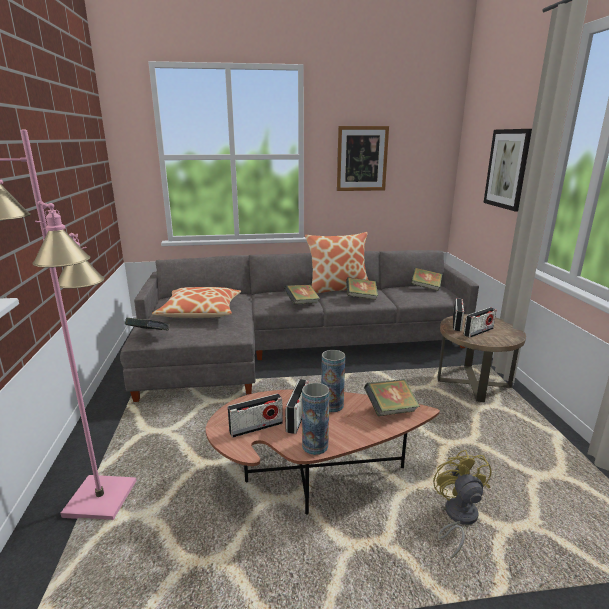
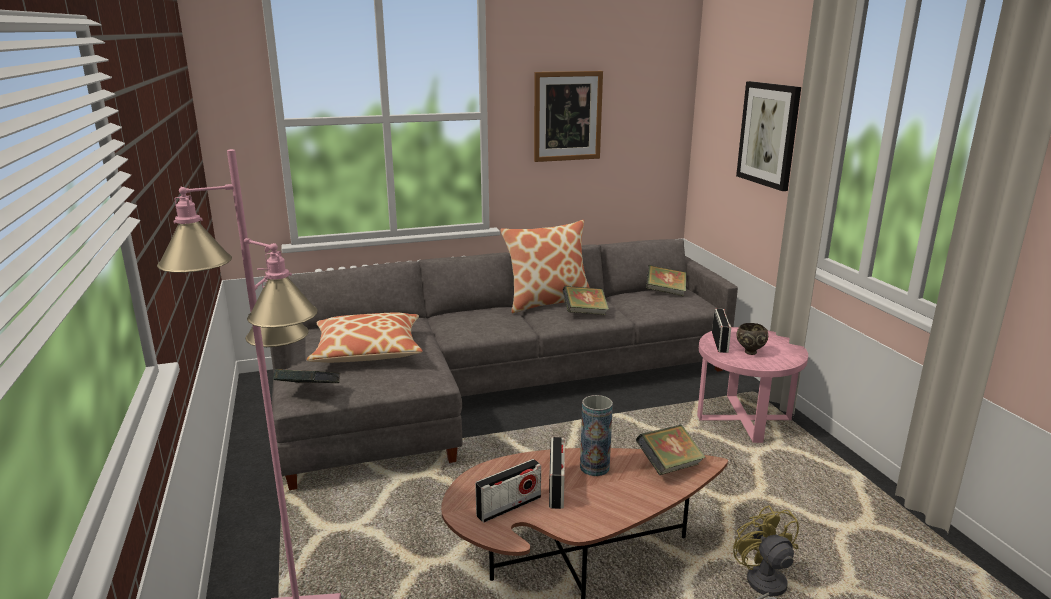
camera: 10 degrees left, 0 degrees up
book [284,285,320,304] -> none
vase [302,383,330,455] -> none
brown side table [437,314,526,402] -> pink side table [697,327,808,443]
radio [464,307,496,338] -> brown bowl [736,323,768,355]

